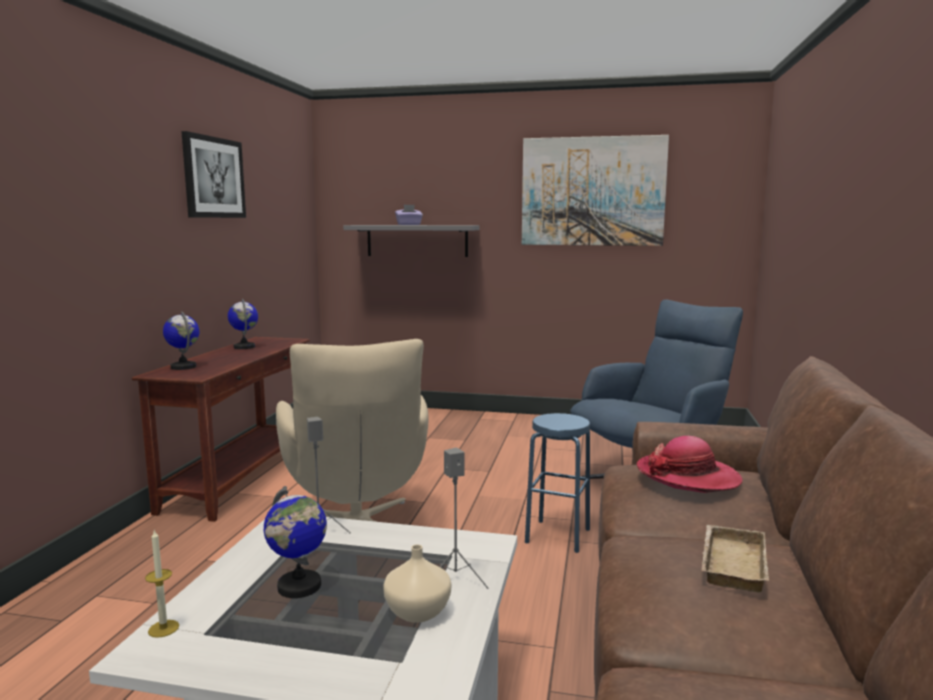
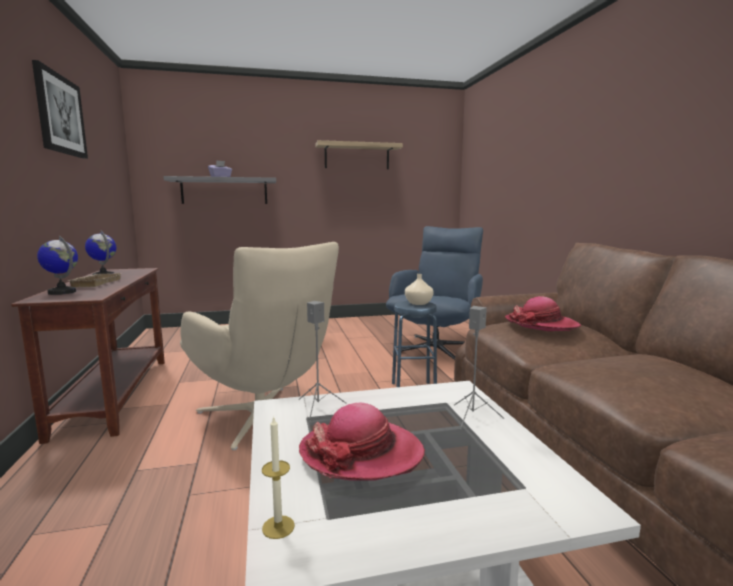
camera: 25 degrees left, 0 degrees up
globe [264,486,327,598] -> hat [299,403,425,481]
beige vase [383,545,451,623] -> beige vase moved to [405,274,434,305]
picture [522,135,669,246] -> shelf [316,140,403,169]
beige tray [701,525,769,593] -> beige tray moved to [67,273,121,288]

